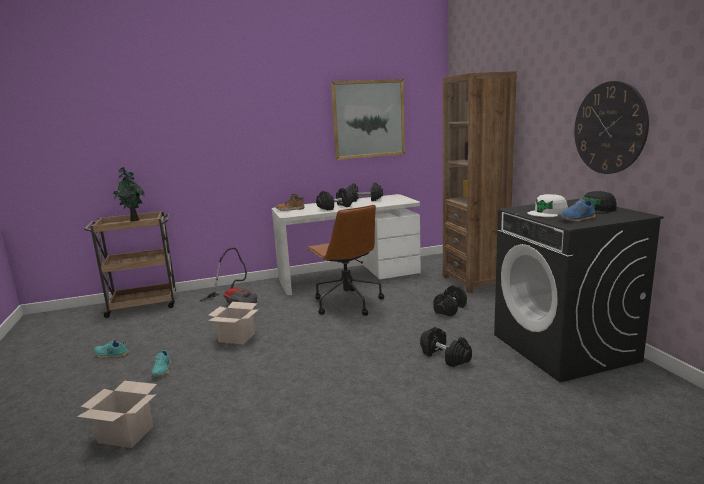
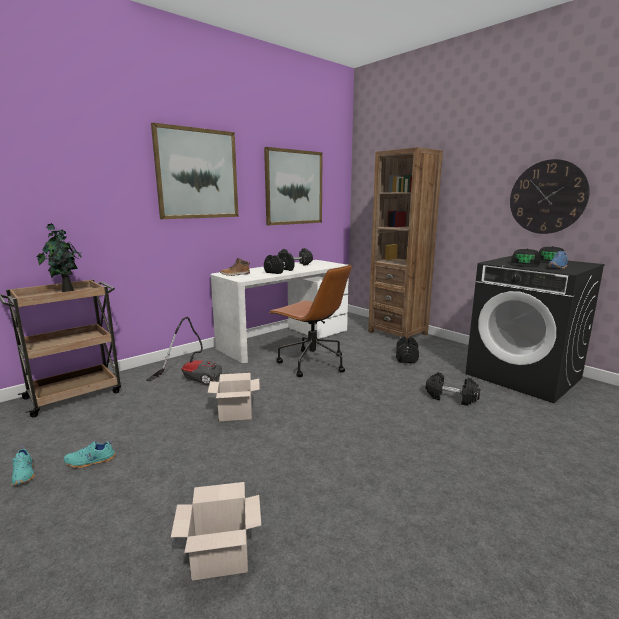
camera: 25 degrees left, 0 degrees up
turquoise shoe [152,348,171,377] -> turquoise shoe moved to [12,445,35,486]
white cap [527,194,568,217] -> black cap [510,249,541,267]
none -> picture [151,122,238,219]

